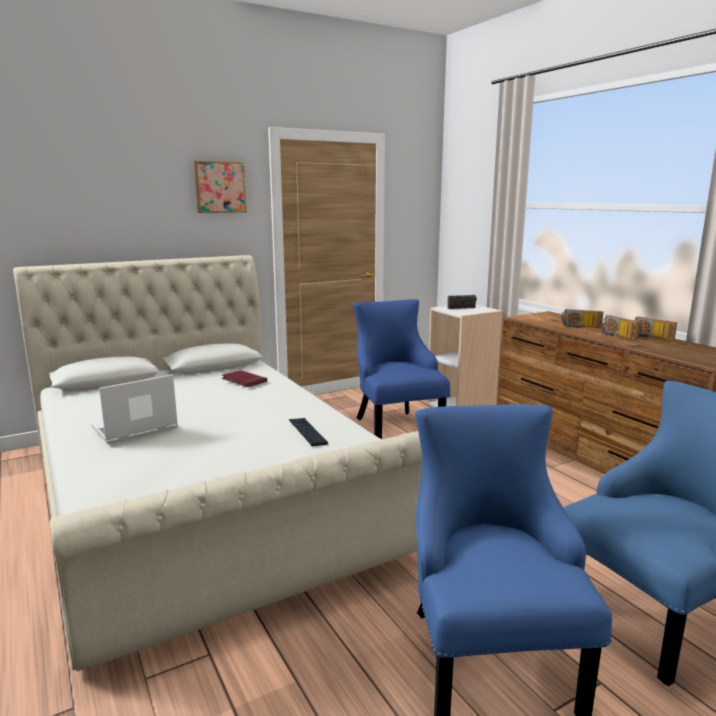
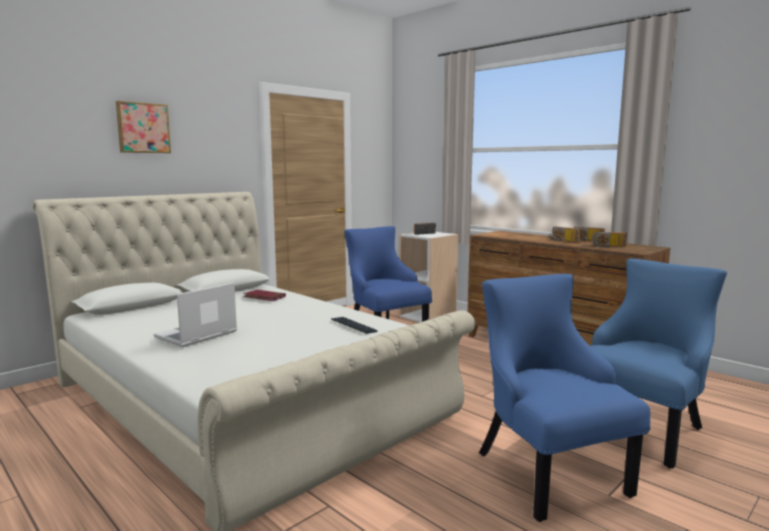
camera: 15 degrees left, 5 degrees down
picture [194,161,247,213] -> picture moved to [116,101,171,153]
radio [561,309,603,328] -> radio moved to [592,232,627,247]

